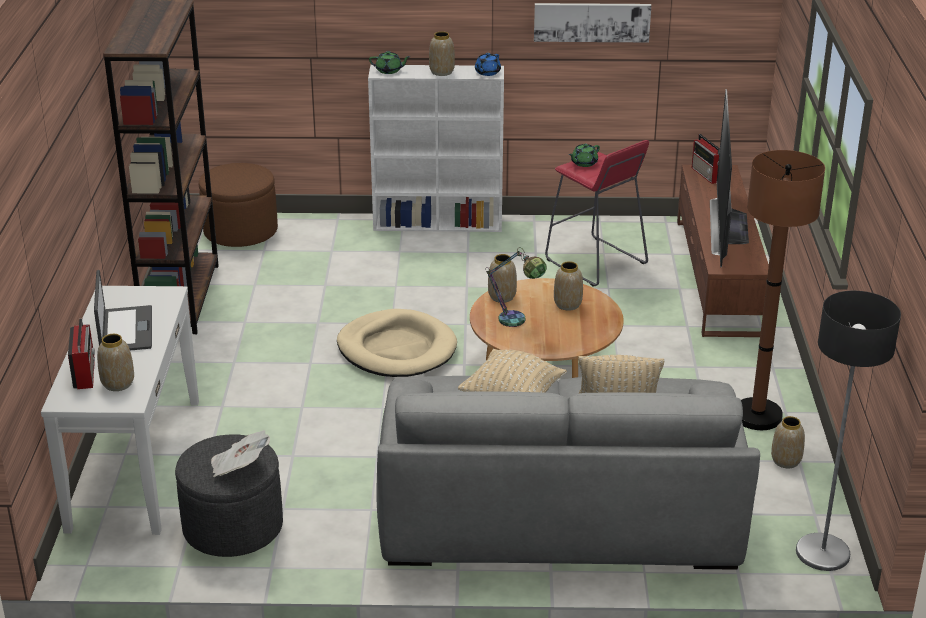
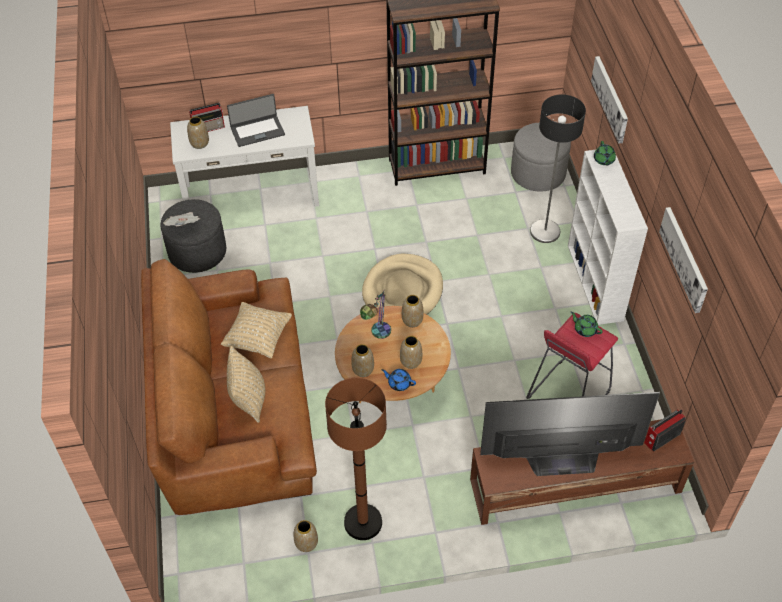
camera: 80 degrees right, 20 degrees up
brown ottoman [199,163,278,247] -> grey ottoman [511,123,571,192]
grey sofa [377,376,760,570] -> brown sofa [141,259,317,515]
vase [429,31,455,76] -> vase moved to [351,344,374,377]
blue teapot [475,53,501,76] -> blue teapot moved to [381,369,416,391]
floor lamp [796,291,901,571] -> floor lamp moved to [530,94,586,243]
none -> picture [591,56,628,144]

